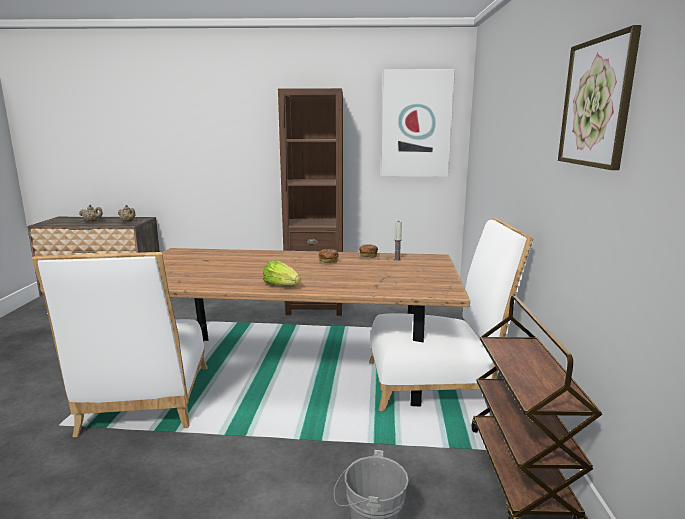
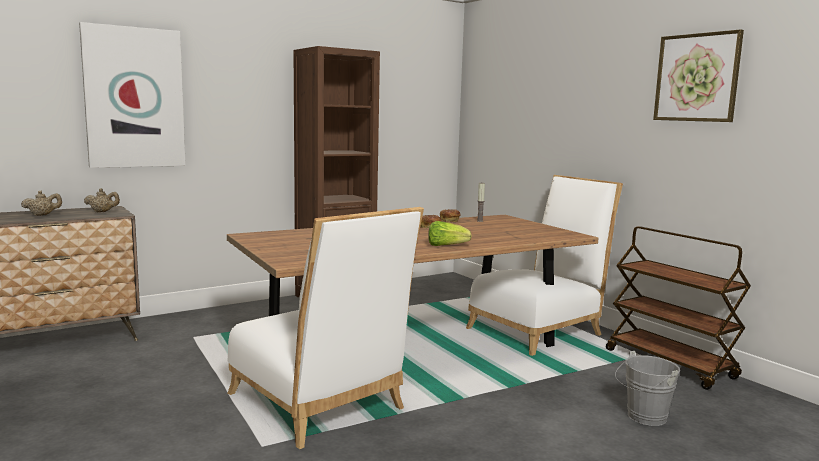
camera: 35 degrees left, 5 degrees down
picture [381,69,455,177] -> picture moved to [79,22,186,168]

